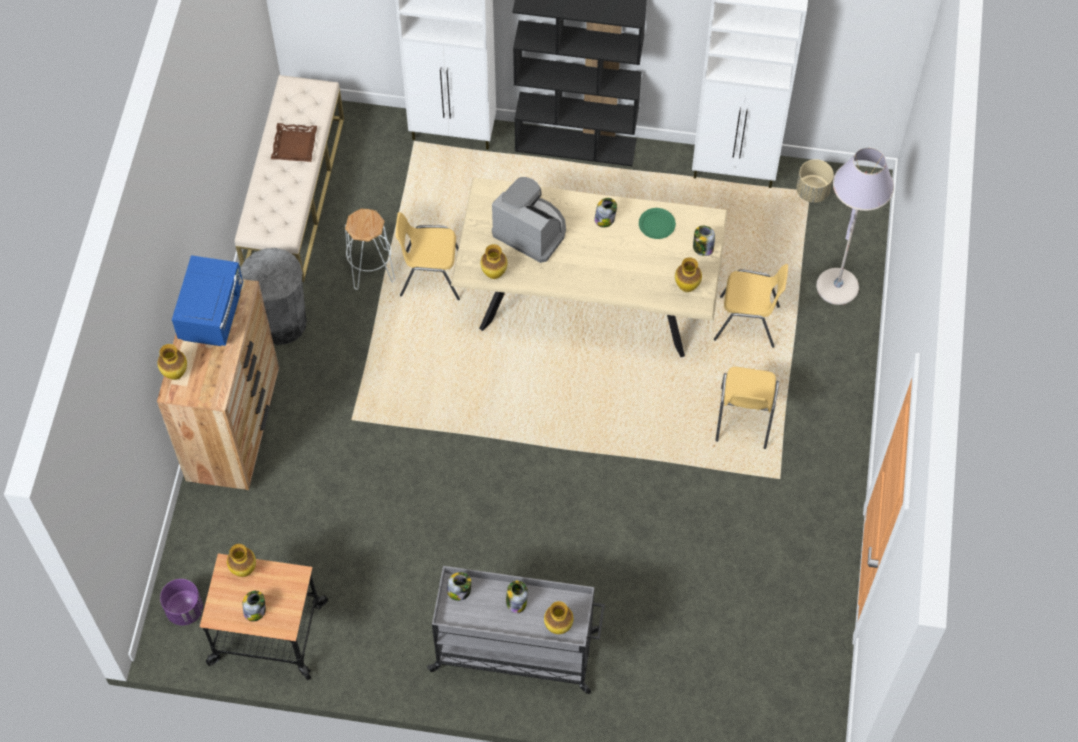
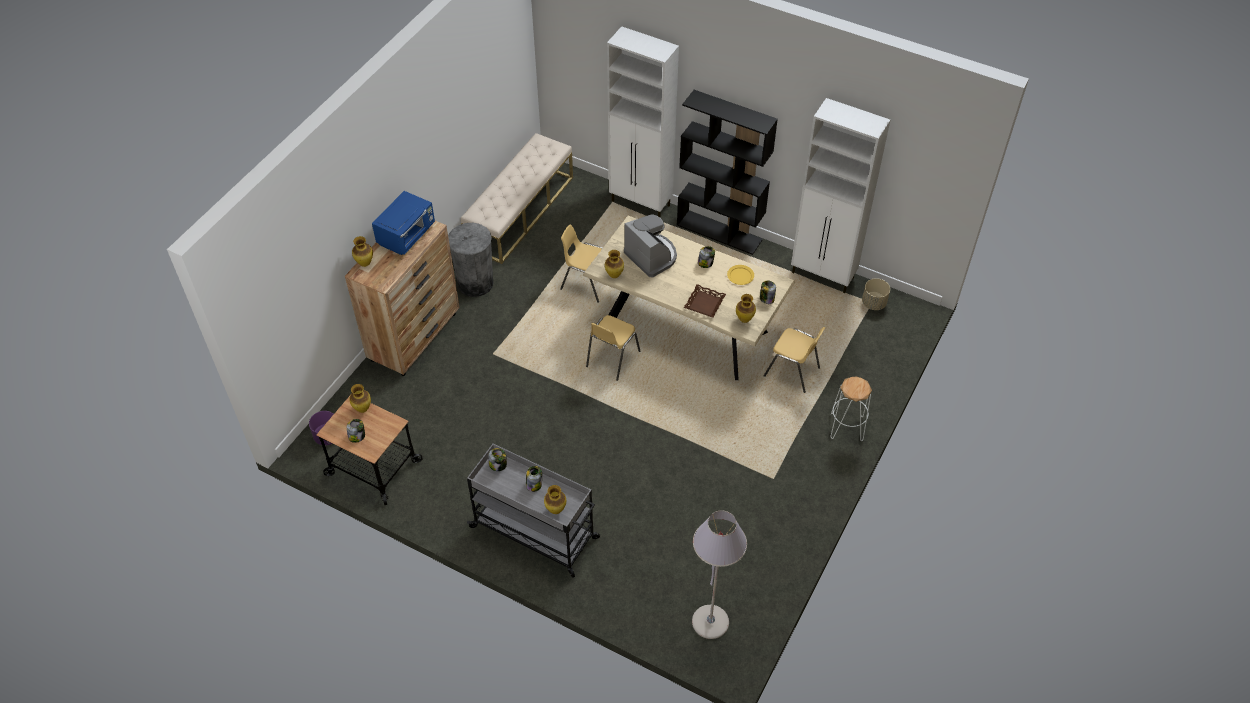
camera: 20 degrees right, 10 degrees down
brown tray [271,123,317,162] -> brown tray moved to [684,284,726,318]
white stool [345,209,395,290] -> white stool moved to [831,376,872,441]
green plate [639,208,676,239] -> yellow plate [727,265,754,285]
yellow chair [715,367,779,449] -> yellow chair moved to [586,315,641,381]
grey floor lamp [816,148,894,305] -> grey floor lamp moved to [692,511,747,639]

